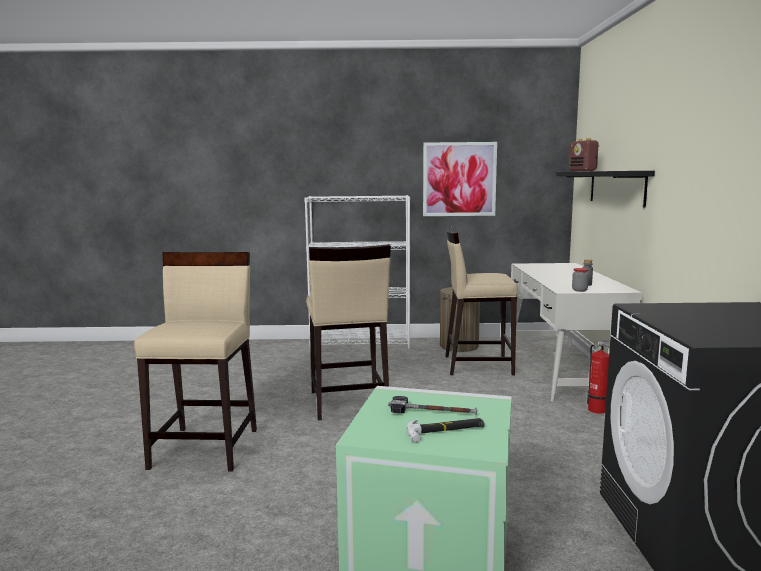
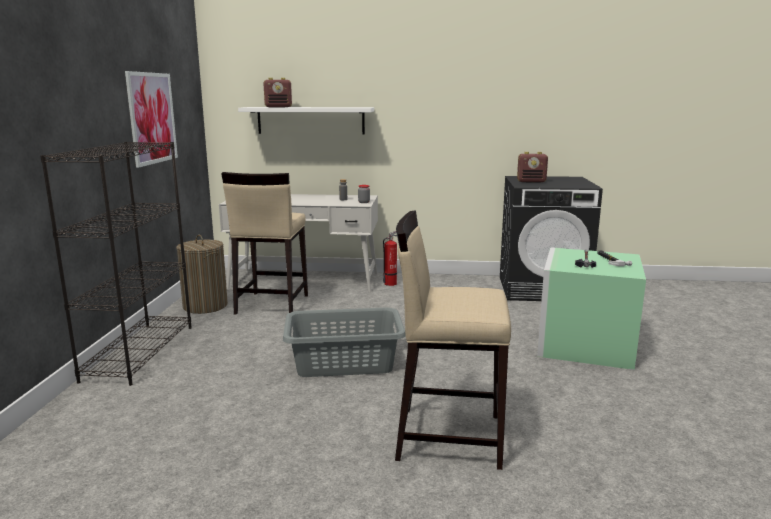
camera: 85 degrees left, 5 degrees up
white bookcase [304,195,410,350] -> black bookcase [40,142,192,386]
beige stool [306,244,391,420] -> grey laundry basket [283,307,406,377]
black shelf [556,171,655,207] -> white shelf [238,107,374,134]
none -> radio [517,152,548,183]

